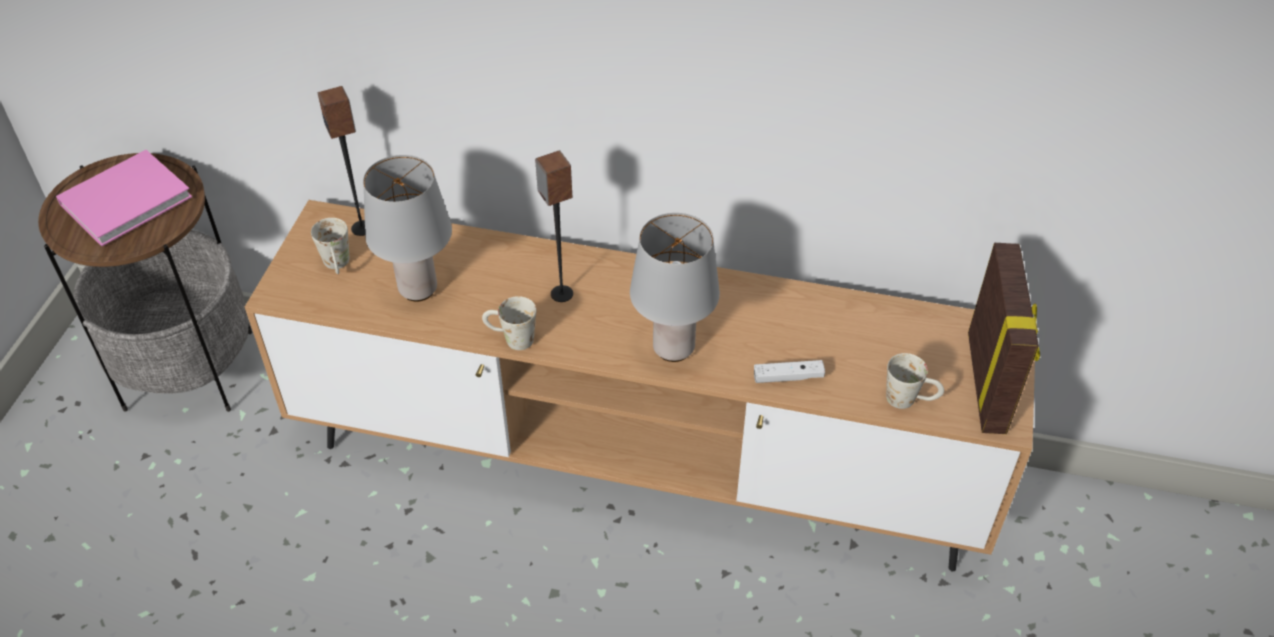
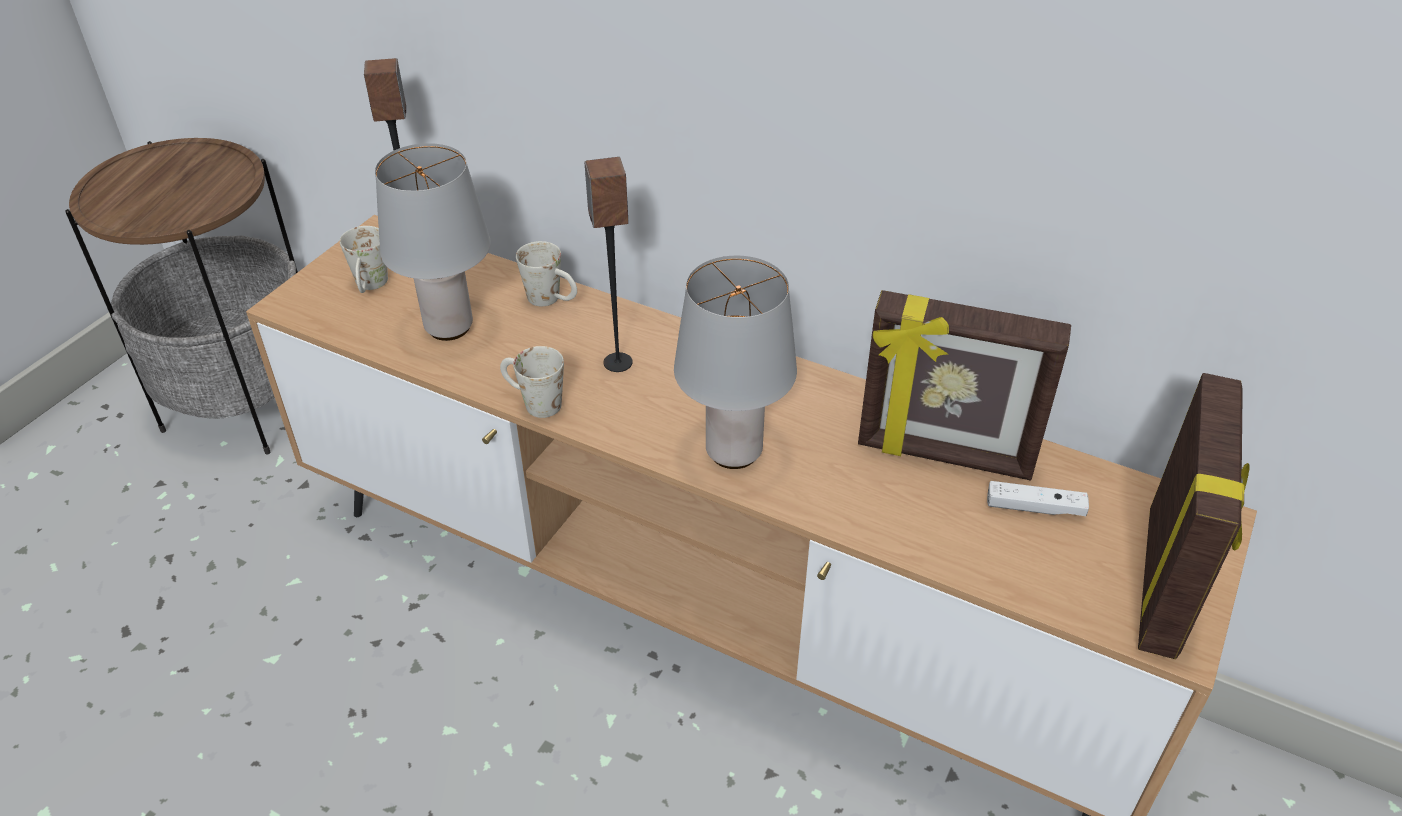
camera: 15 degrees right, 5 degrees down
pink book [56,150,192,246] -> none
white game controller [754,360,825,383] -> white game controller moved to [987,481,1089,516]
white mug [886,353,944,409] -> white mug moved to [516,241,577,306]
none -> picture frame [858,290,1071,480]

